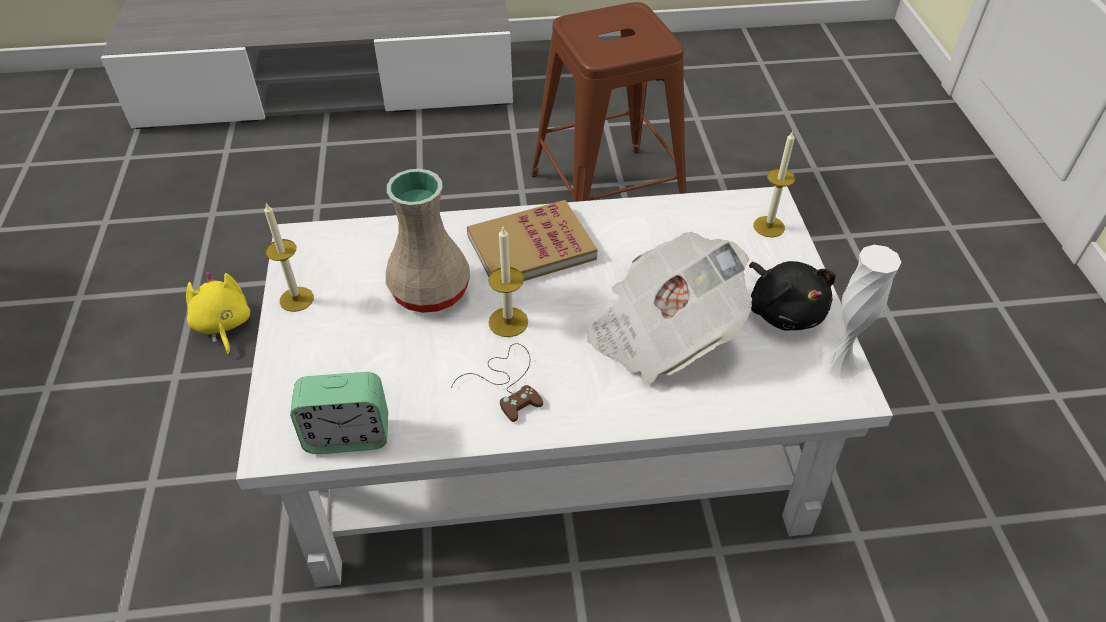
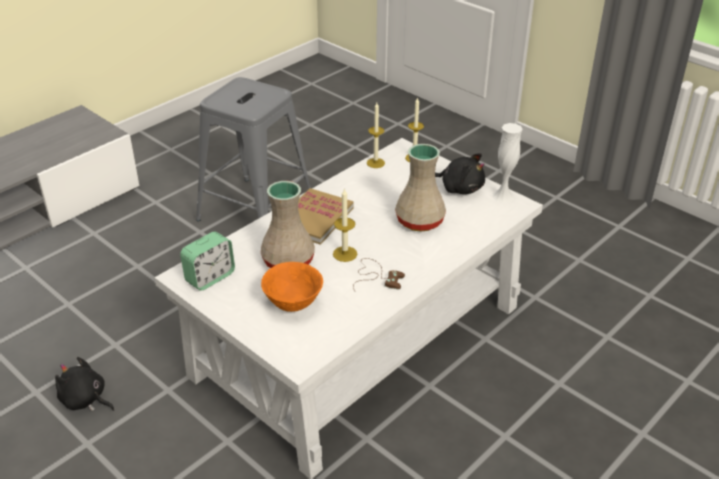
camera: 40 degrees left, 10 degrees down
yellow plush toy [186,272,250,355] -> black plush toy [55,357,114,411]
candle [264,203,314,312] -> candle moved to [367,103,385,168]
alarm clock [290,372,388,454] -> alarm clock moved to [180,232,235,291]
brown stool [531,2,686,202] -> grey stool [196,77,311,221]
newspaper [587,232,752,384] -> beige vase [395,144,446,232]
none -> orange bowl [261,262,323,312]

